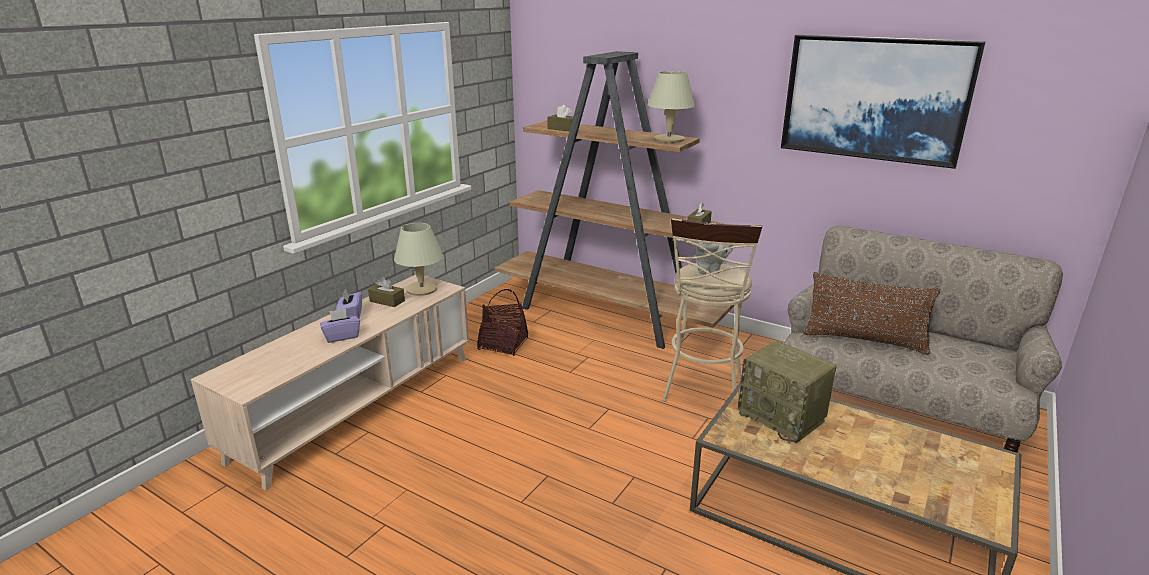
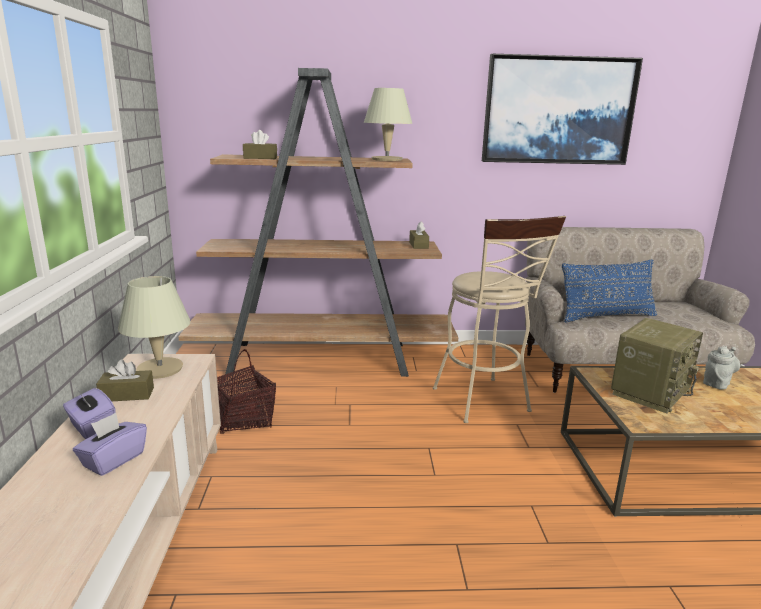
camera: 35 degrees left, 5 degrees down
grey teapot [695,242,733,274] -> grey teapot moved to [703,346,740,390]
radio [738,340,836,444] -> radio turned 60 degrees counterclockwise [611,318,703,414]
brown pillow [803,272,941,355] -> blue pillow [562,259,657,322]

